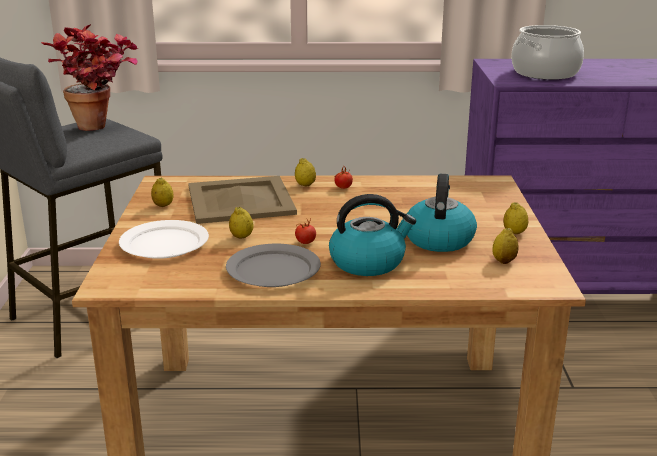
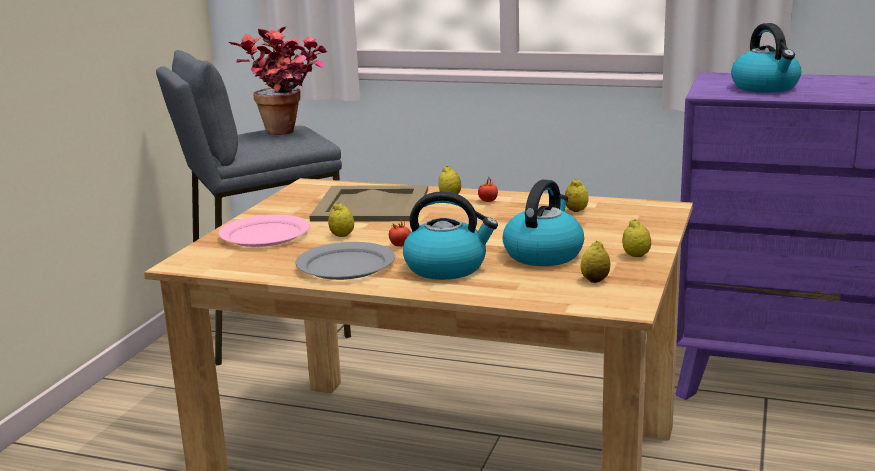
camera: 20 degrees right, 5 degrees down
white plate [119,220,209,259] -> pink plate [219,215,310,247]
lemon [151,177,174,207] -> lemon moved to [565,179,589,212]
cooking pot [511,25,584,80] -> kettle [731,23,801,93]

